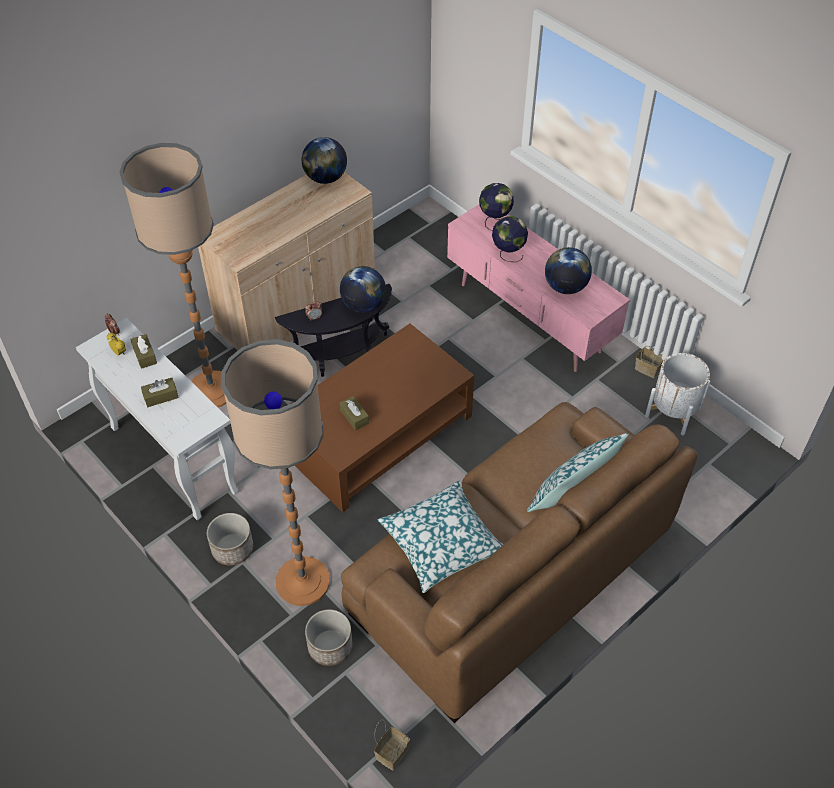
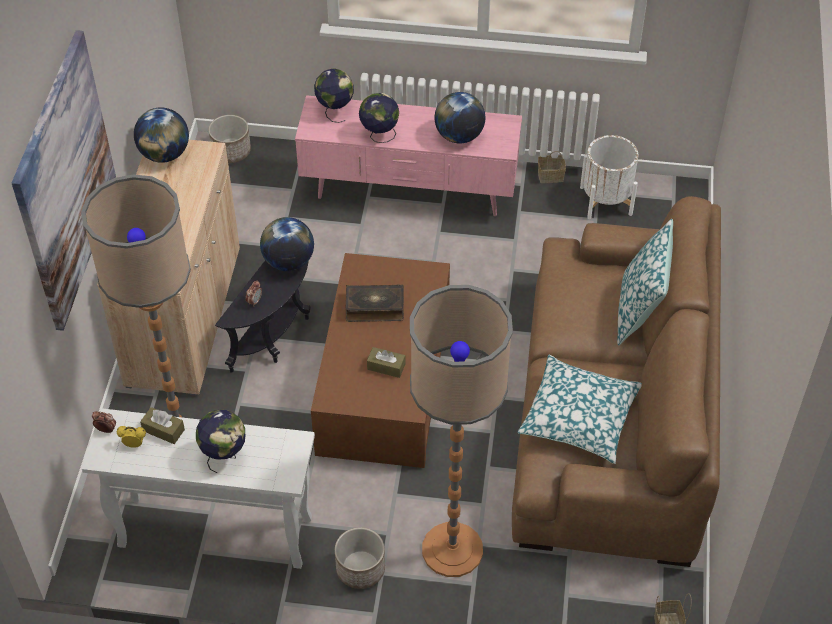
camera: 40 degrees left, 0 degrees up
brown tissue box [141,378,179,407] -> globe [196,410,245,473]
planter [305,609,353,666] -> planter moved to [208,115,251,163]
none -> picture [12,30,116,331]
none -> book [346,285,404,322]

